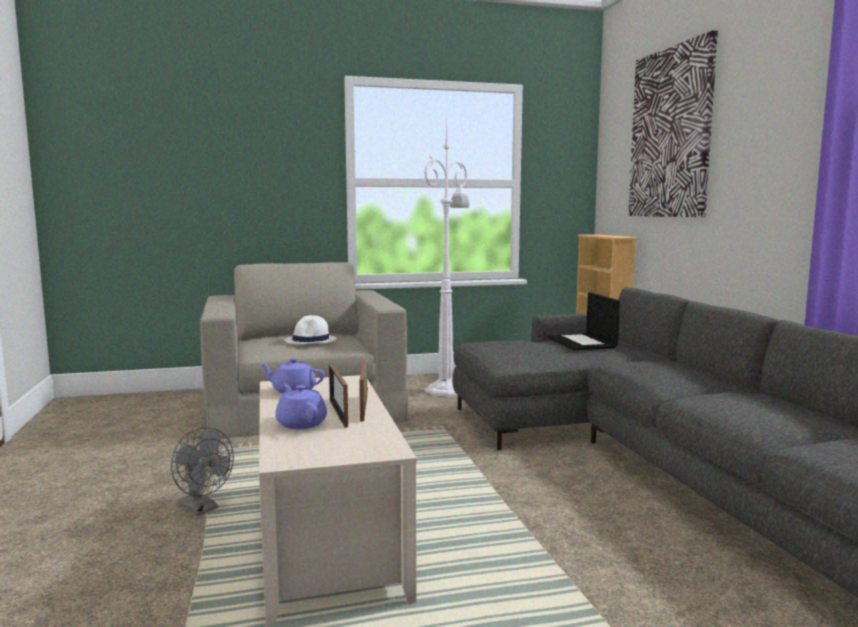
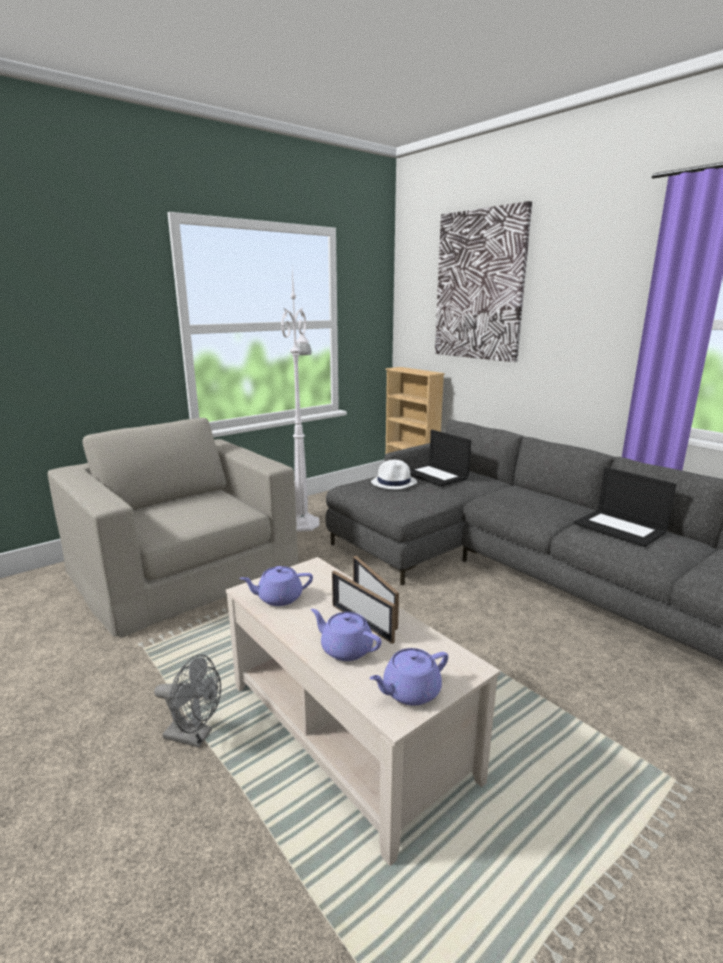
camera: 25 degrees left, 10 degrees up
white hat [285,315,336,344] -> white hat moved to [371,460,417,489]
none -> purple teapot [370,648,448,706]
none -> laptop [574,467,677,547]

